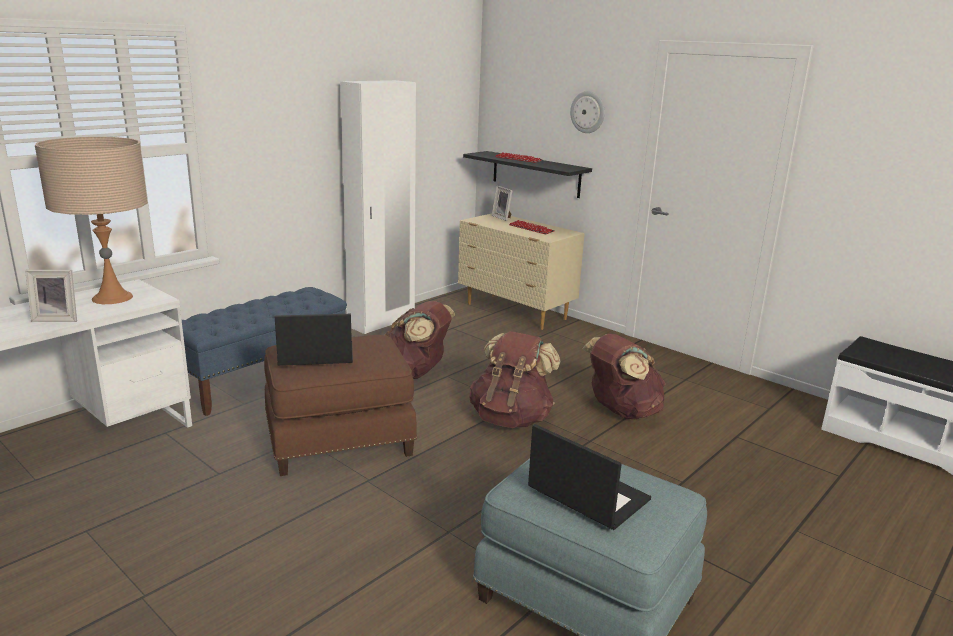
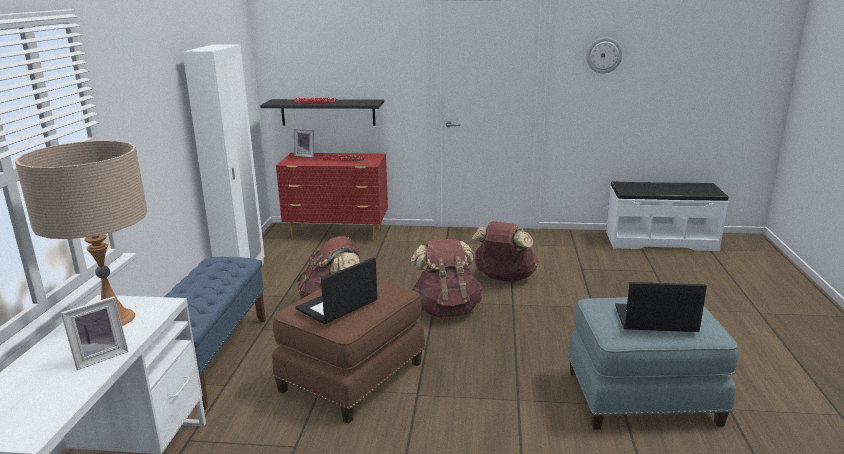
camera: 35 degrees left, 0 degrees up
beige dresser [458,213,585,330] -> red dresser [276,153,388,241]
wall clock [570,91,605,133] -> wall clock moved to [586,37,623,73]

